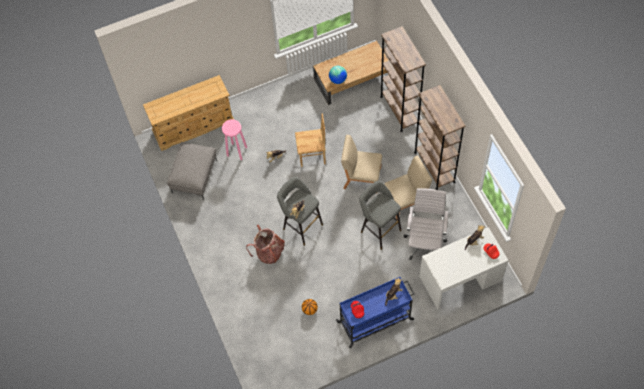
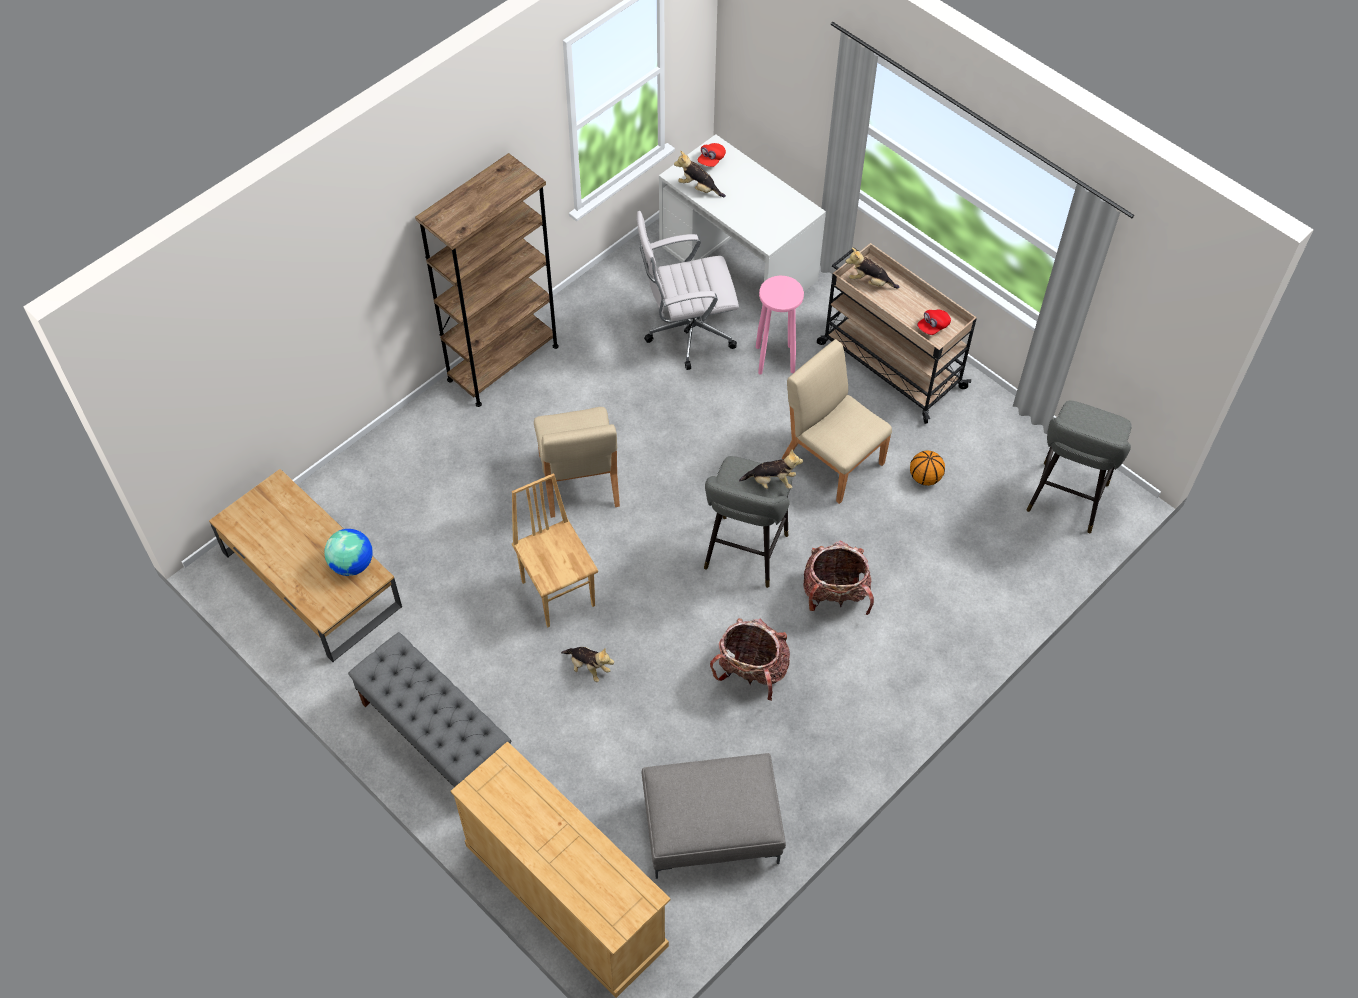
camera: 115 degrees left, 5 degrees down
pink stool [222,119,247,160] -> pink stool moved to [756,276,804,375]
blue cart [336,277,414,349] -> beige cart [817,243,977,424]
grey stool [360,181,401,250] -> grey stool moved to [1026,400,1132,533]
brown bookcase [380,26,426,132] -> none
beige chair [384,155,432,220] -> beige chair moved to [782,339,892,504]
none -> grey bench [348,632,511,787]
none -> backpack [710,618,790,701]

